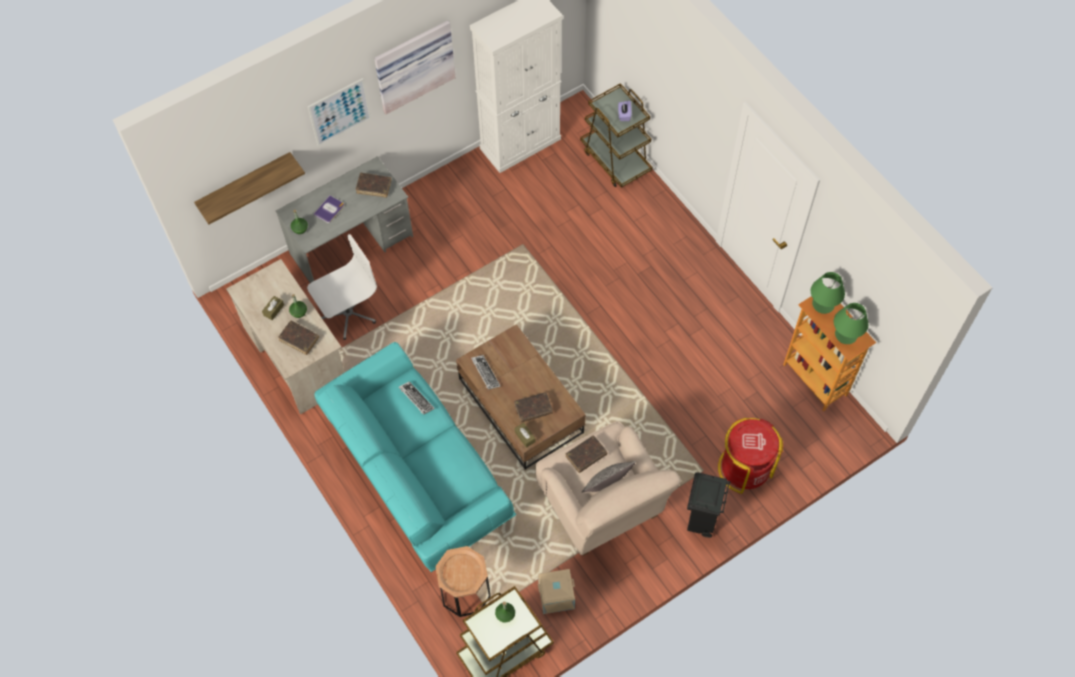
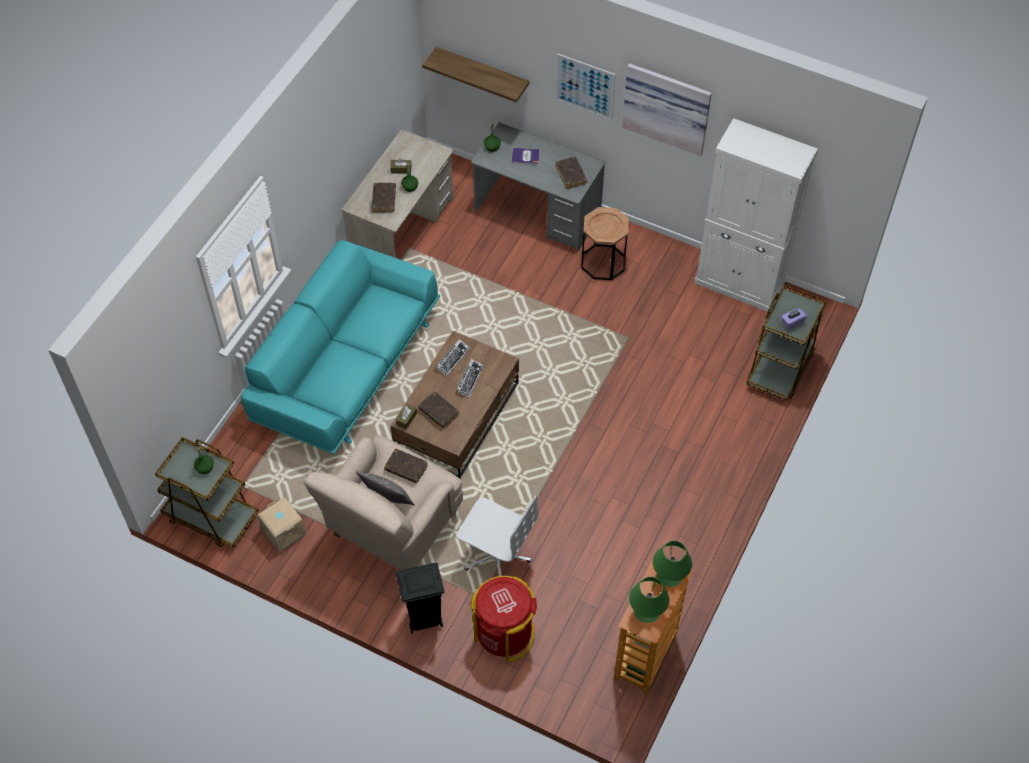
camera: 60 degrees right, 5 degrees down
white office chair [307,234,377,340] -> white office chair moved to [456,495,538,576]
keyboard [399,381,435,414] -> keyboard moved to [456,359,484,398]
brown side table [435,546,491,617] -> brown side table moved to [581,207,629,280]

